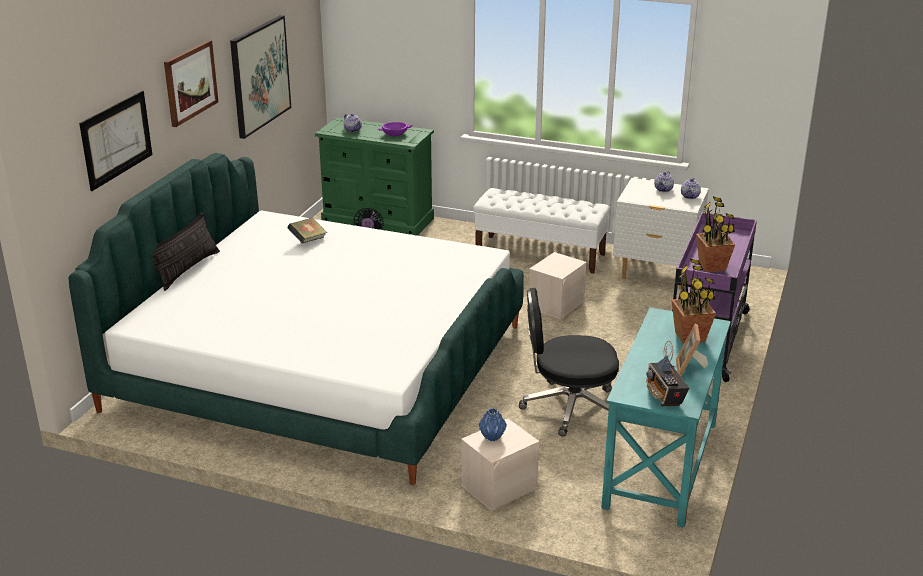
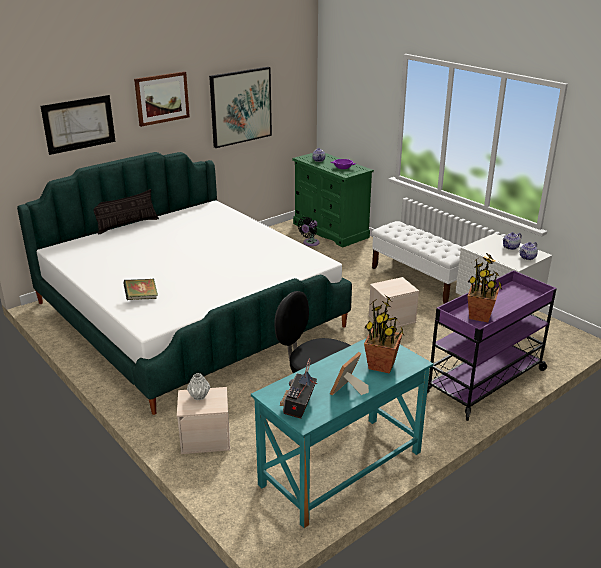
camera: 30 degrees right, 0 degrees up
book [287,218,327,244] -> book moved to [123,279,158,300]
blue vase [479,408,507,441] -> grey vase [187,373,210,401]

